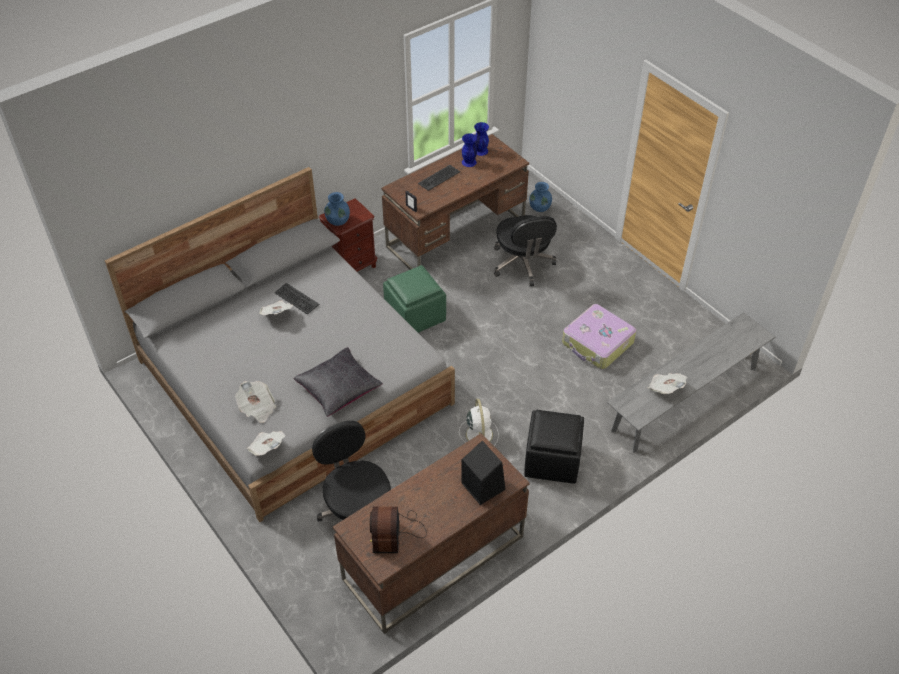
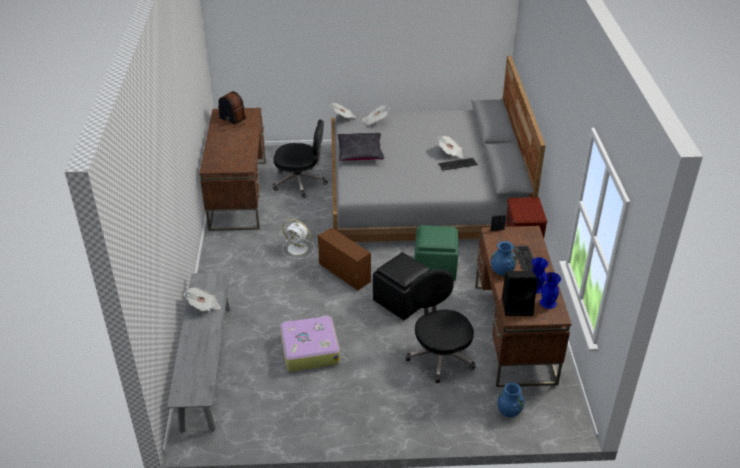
camera: 125 degrees right, 10 degrees down
blue vase [324,192,350,226] -> blue vase moved to [491,241,517,275]
black speaker [461,441,506,505] -> black speaker moved to [502,271,538,316]
black office chair [494,215,557,286] -> black office chair turned 45 degrees clockwise [406,269,475,383]
black ottoman [524,410,584,484] -> black ottoman moved to [373,252,430,320]
none -> brown storage box [318,228,371,291]

